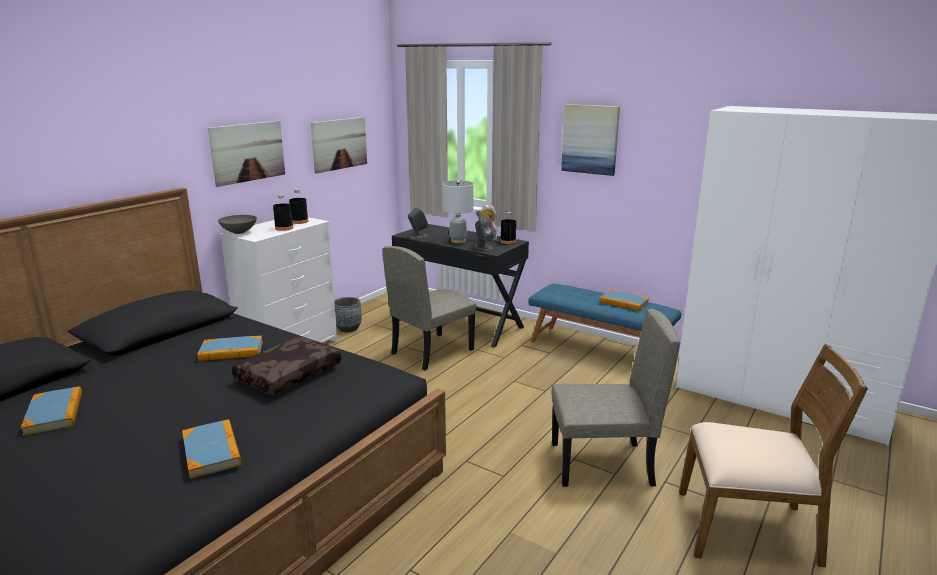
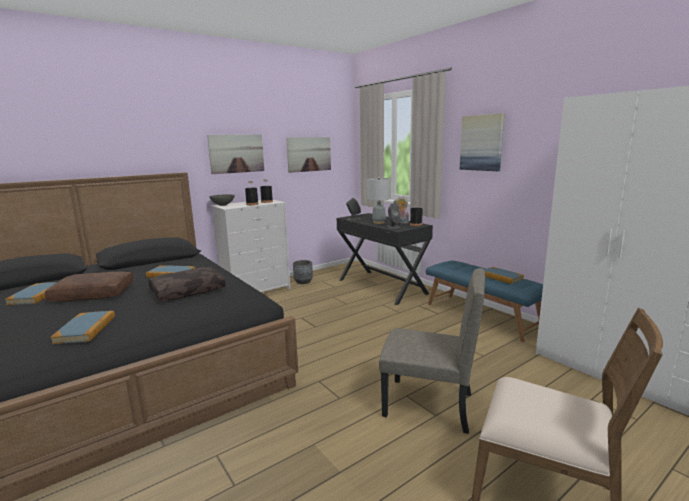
camera: 20 degrees right, 5 degrees down
beige chair [382,246,476,371] -> none
none -> brown pillow [45,272,134,302]

